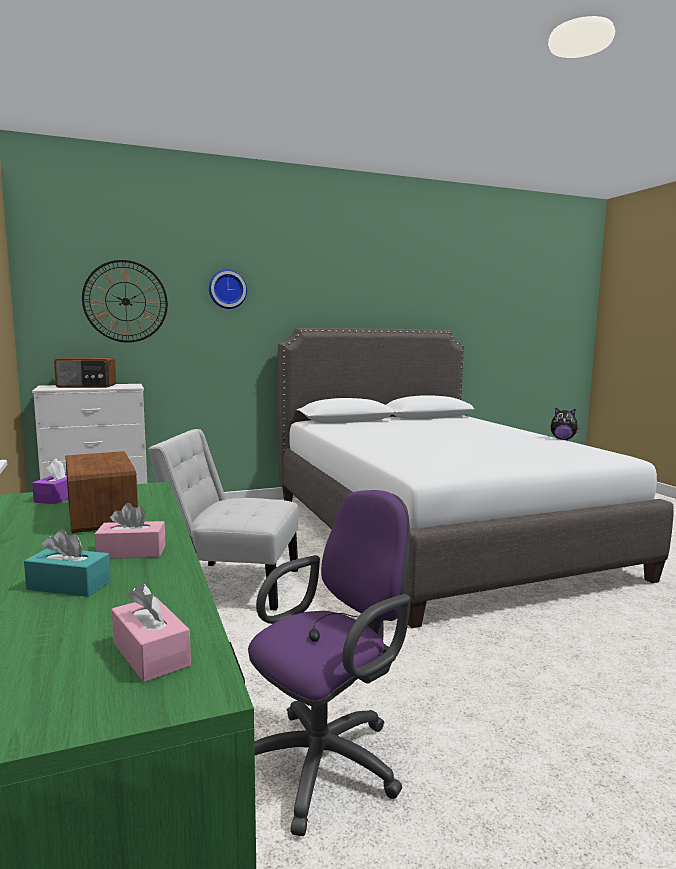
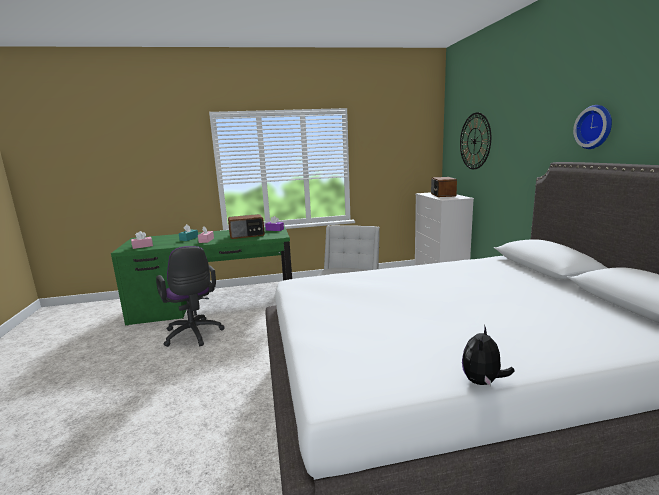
camera: 100 degrees right, 5 degrees up
wall clock [209,269,247,309] -> wall clock moved to [573,105,612,149]

